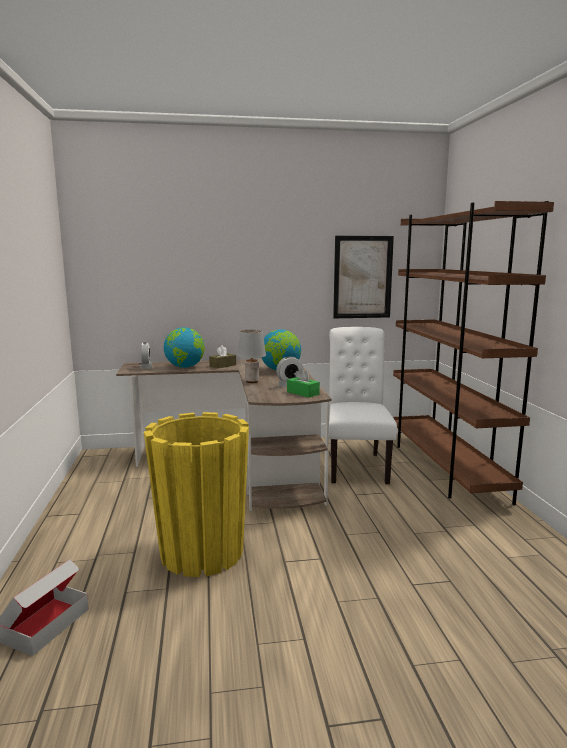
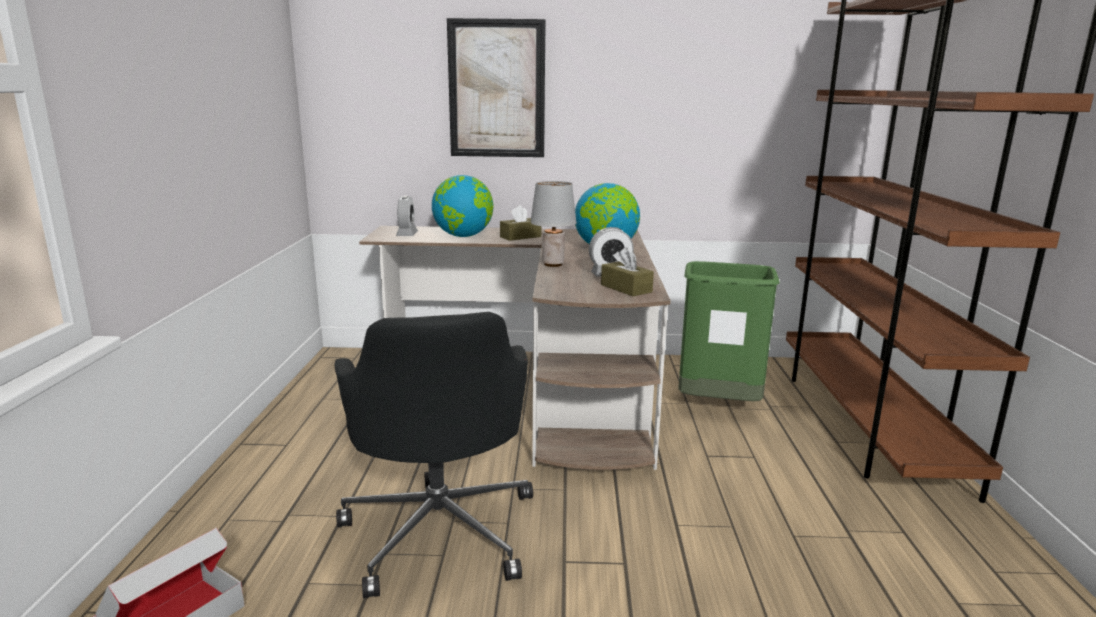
camera: 10 degrees right, 5 degrees up
yellow planter [144,412,249,577] -> black office chair [334,312,533,598]
green tissue box [287,368,320,398] -> brown tissue box [601,247,654,296]
white chair [329,327,397,484] -> green trash can [678,261,780,401]
picture [333,236,394,318] -> picture moved to [447,18,546,157]

